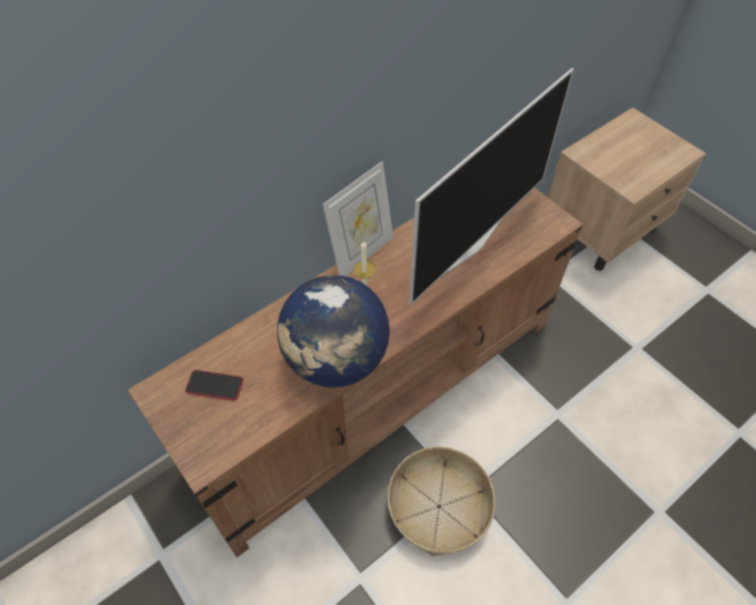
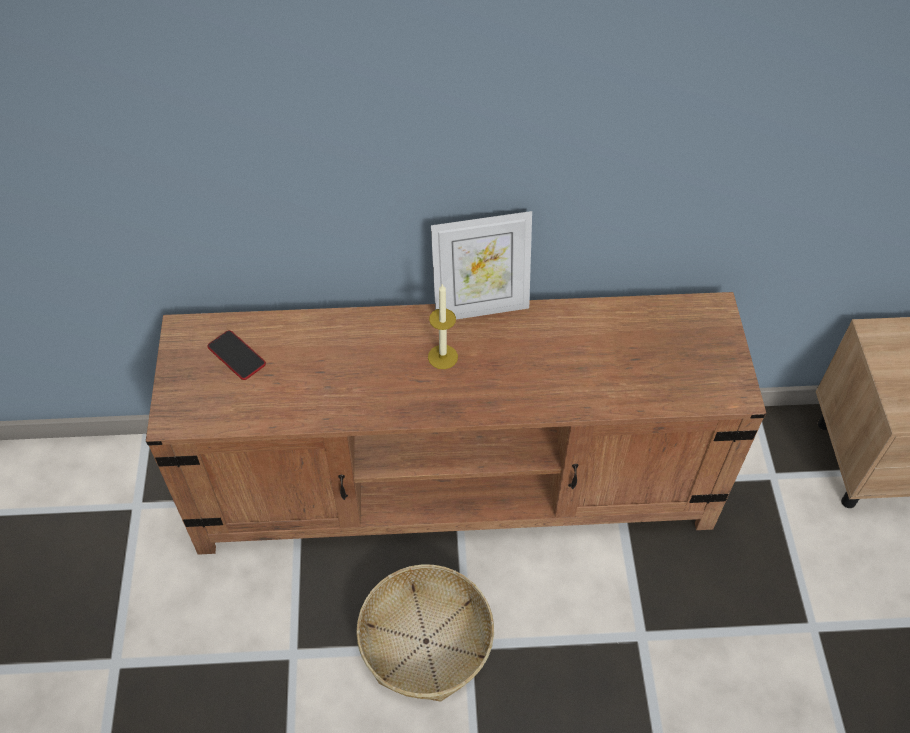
camera: 35 degrees right, 0 degrees up
globe [277,275,390,388] -> none
television [409,68,574,306] -> none

